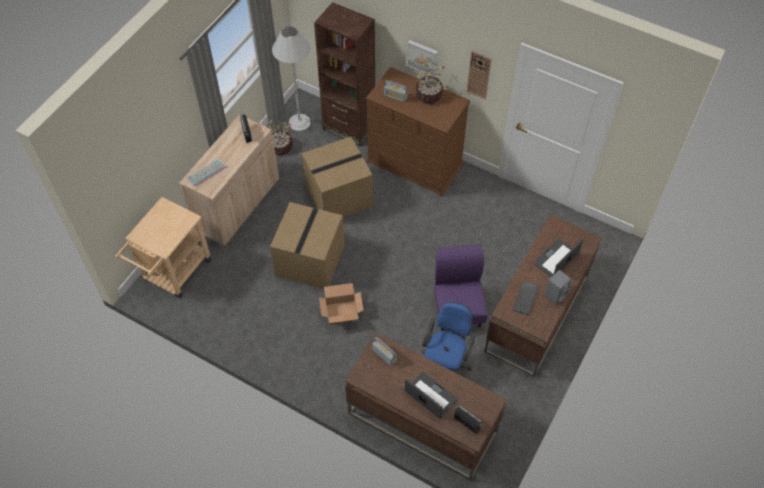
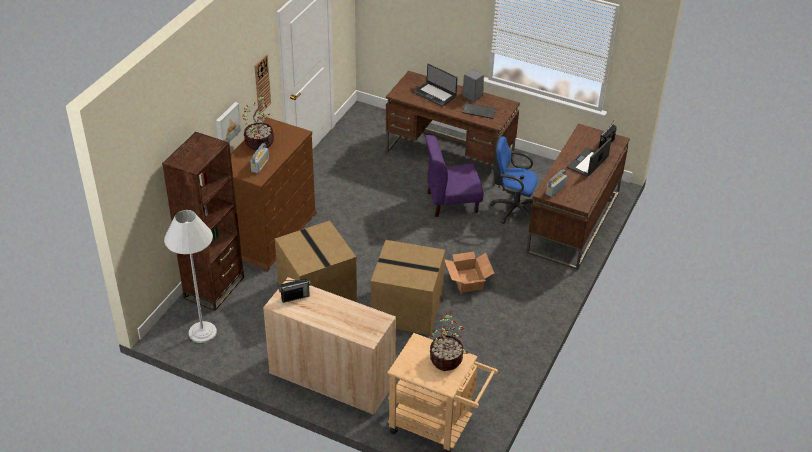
camera: 95 degrees left, 15 degrees down
keyboard [187,158,227,186] -> none
potted plant [268,120,293,155] -> potted plant moved to [430,312,468,371]

